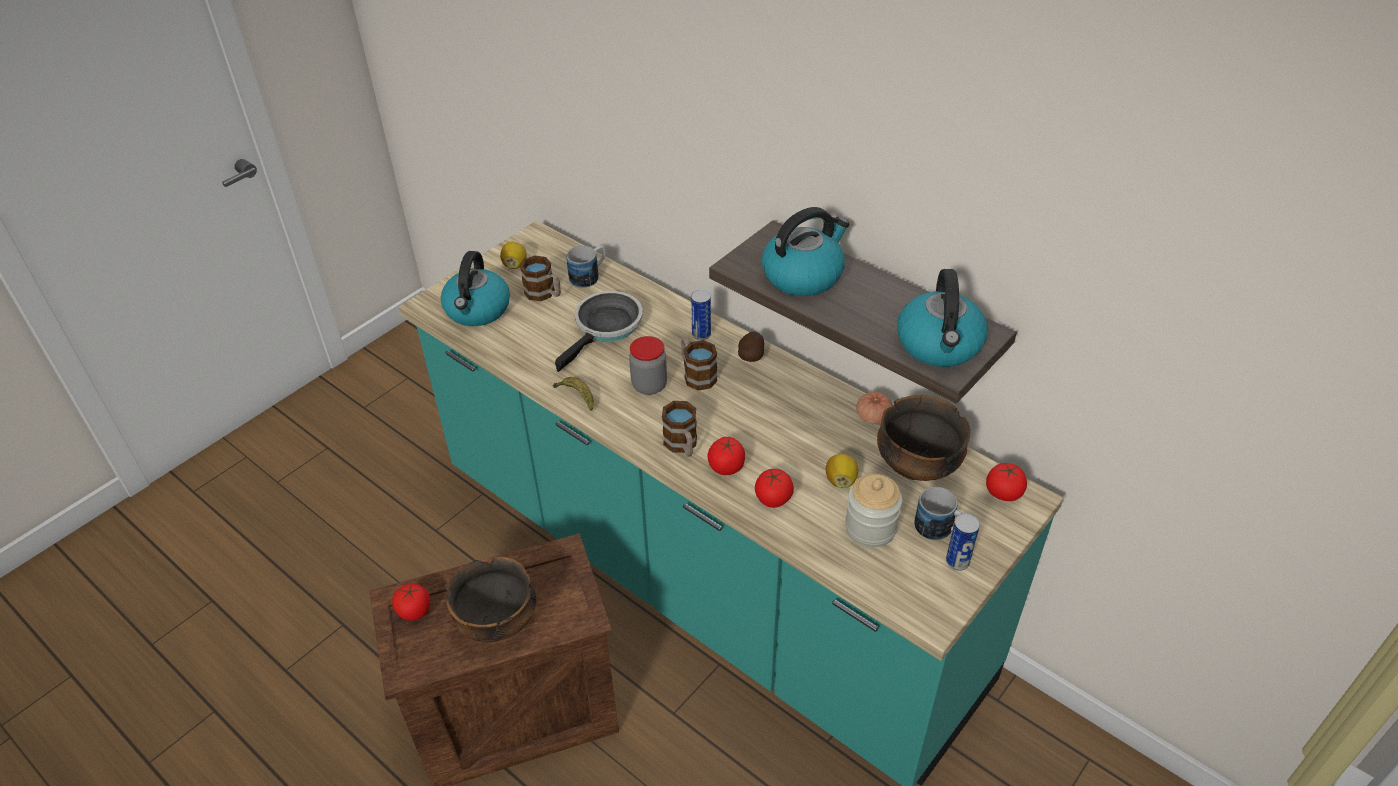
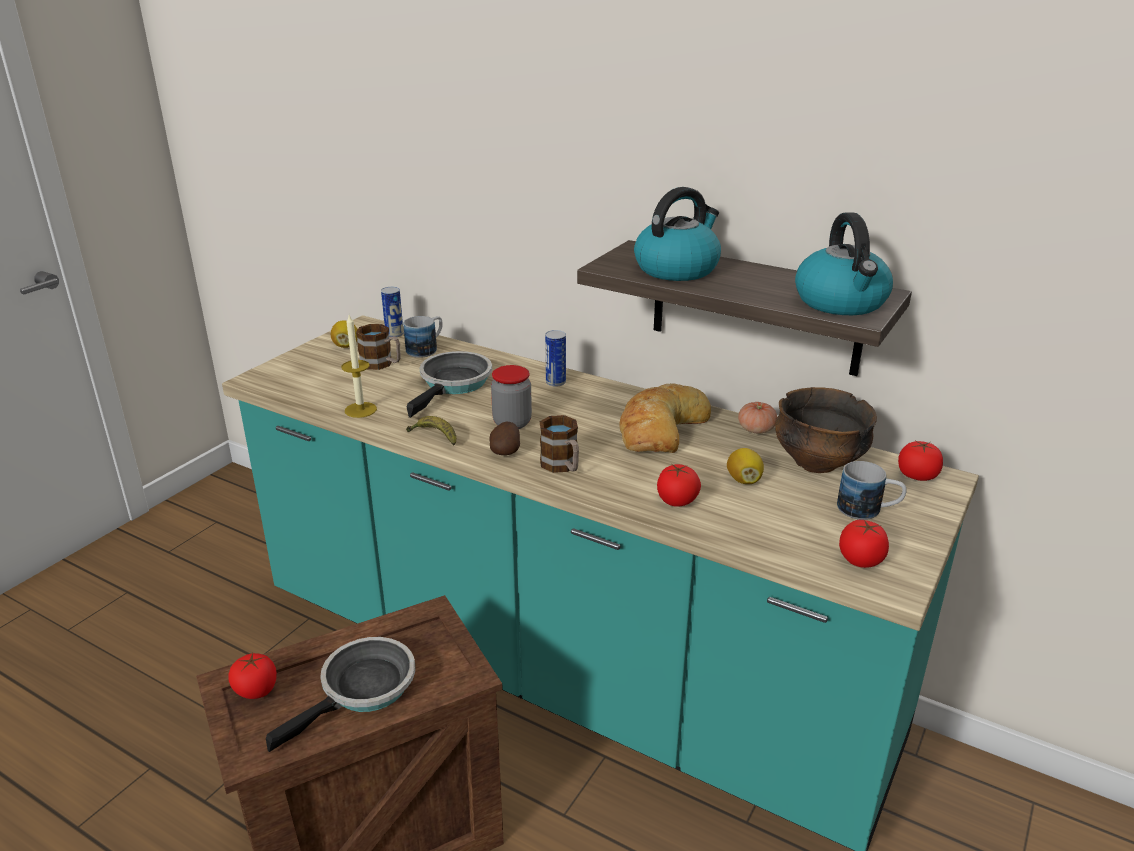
camera: 10 degrees left, 15 degrees down
kettle [441,251,510,326] -> none
bowl [446,556,536,642] -> frying pan [266,637,415,752]
mug [681,338,717,391] -> none
tomato [707,437,745,475] -> tomato moved to [839,520,889,568]
potato [738,331,764,362] -> potato moved to [489,422,520,455]
jar [845,474,902,547] -> none
can [946,513,980,571] -> can moved to [381,287,404,337]
none -> candle [341,315,377,418]
none -> bread [619,383,711,453]

